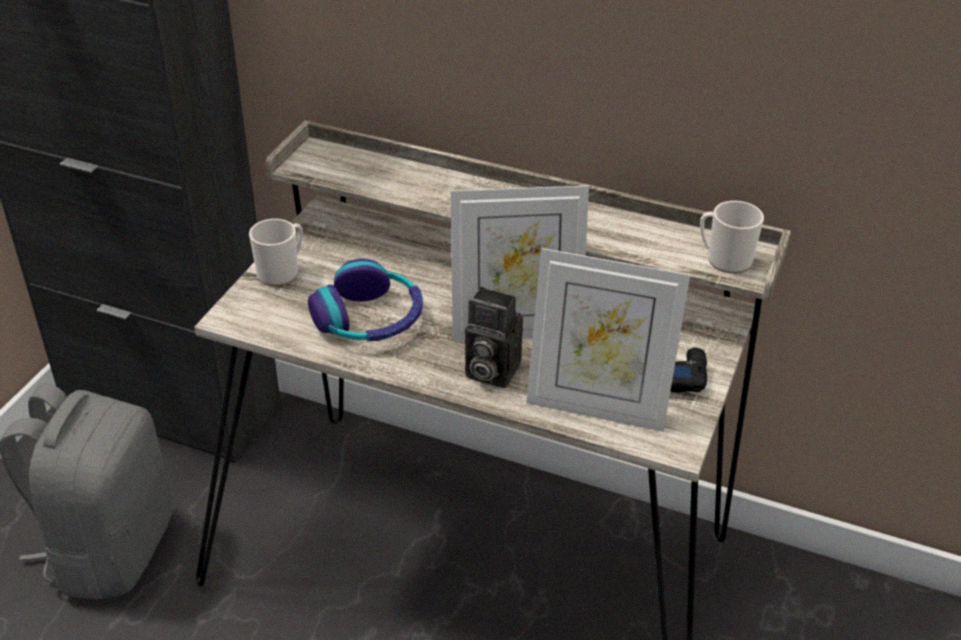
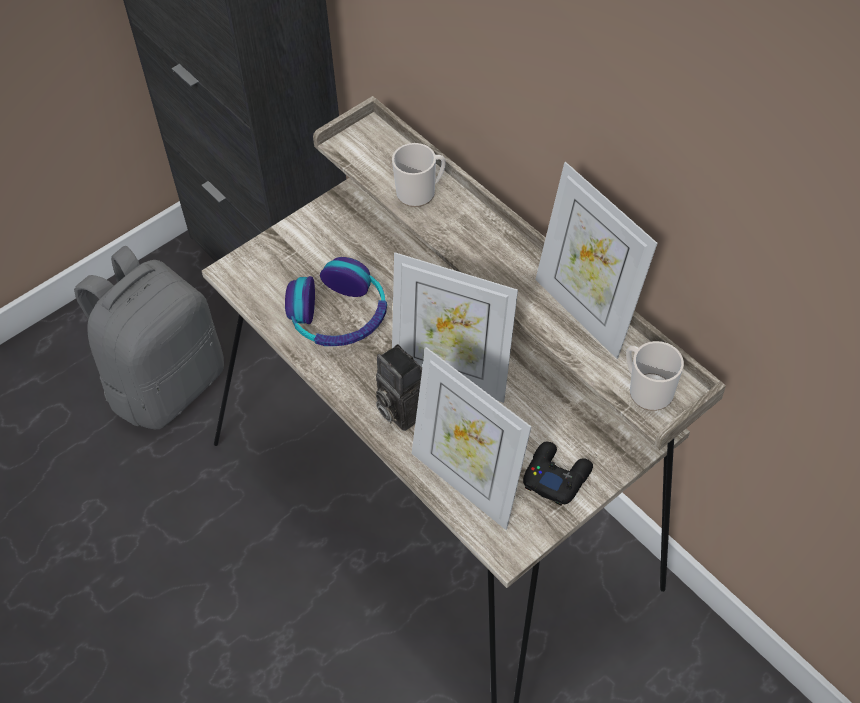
camera: 30 degrees right, 15 degrees up
mug [249,219,303,286] -> mug moved to [392,143,446,207]
none -> picture frame [535,162,658,359]

